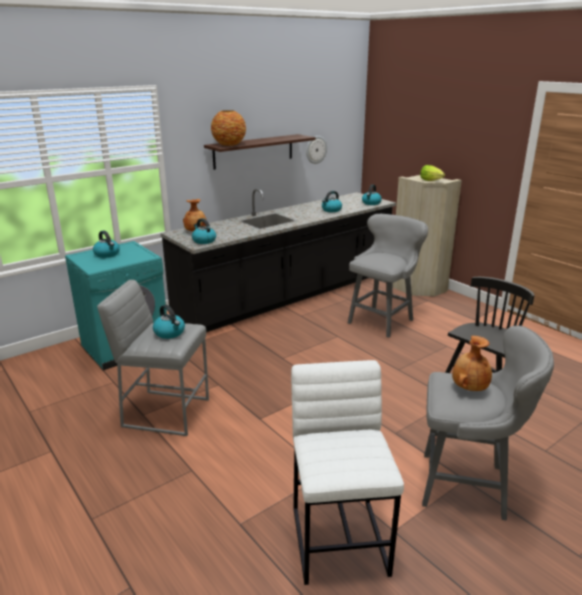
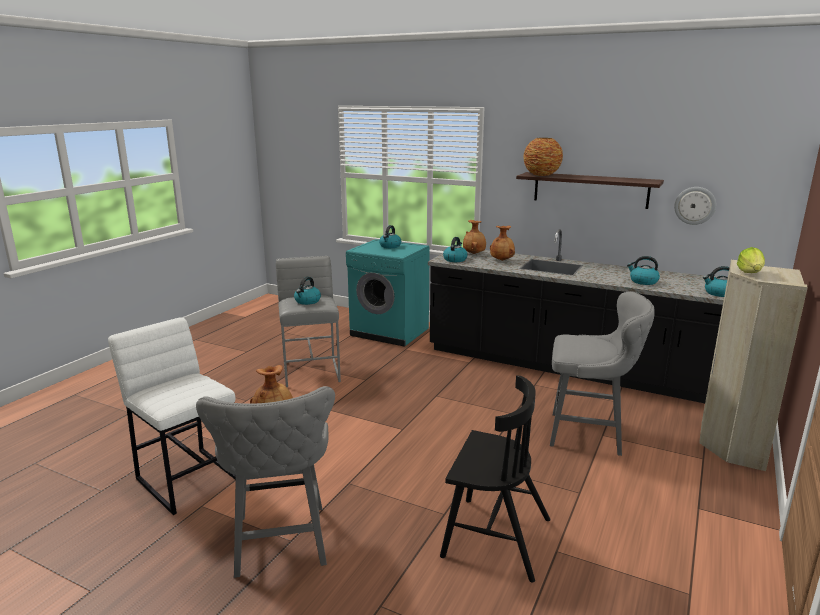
camera: 65 degrees right, 5 degrees down
white chair [291,360,404,585] -> white chair turned 105 degrees counterclockwise [108,318,236,515]
none -> brown vase [490,226,515,261]

